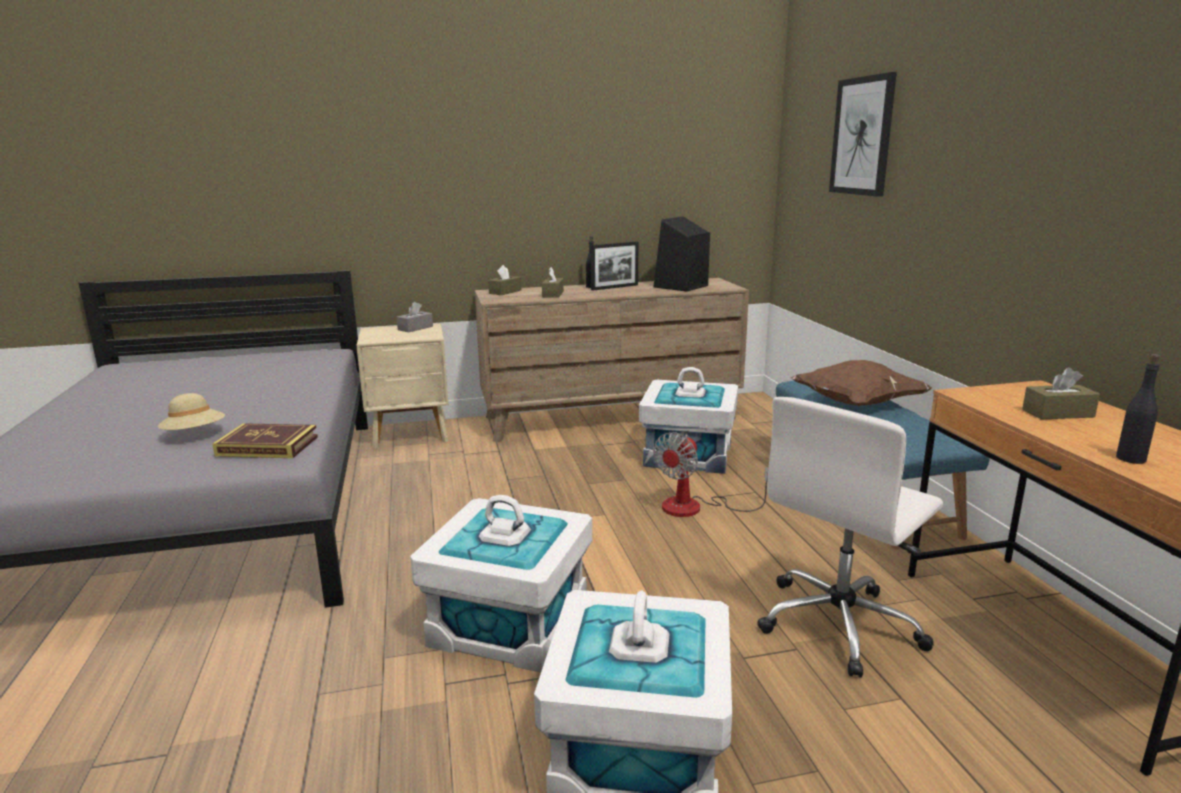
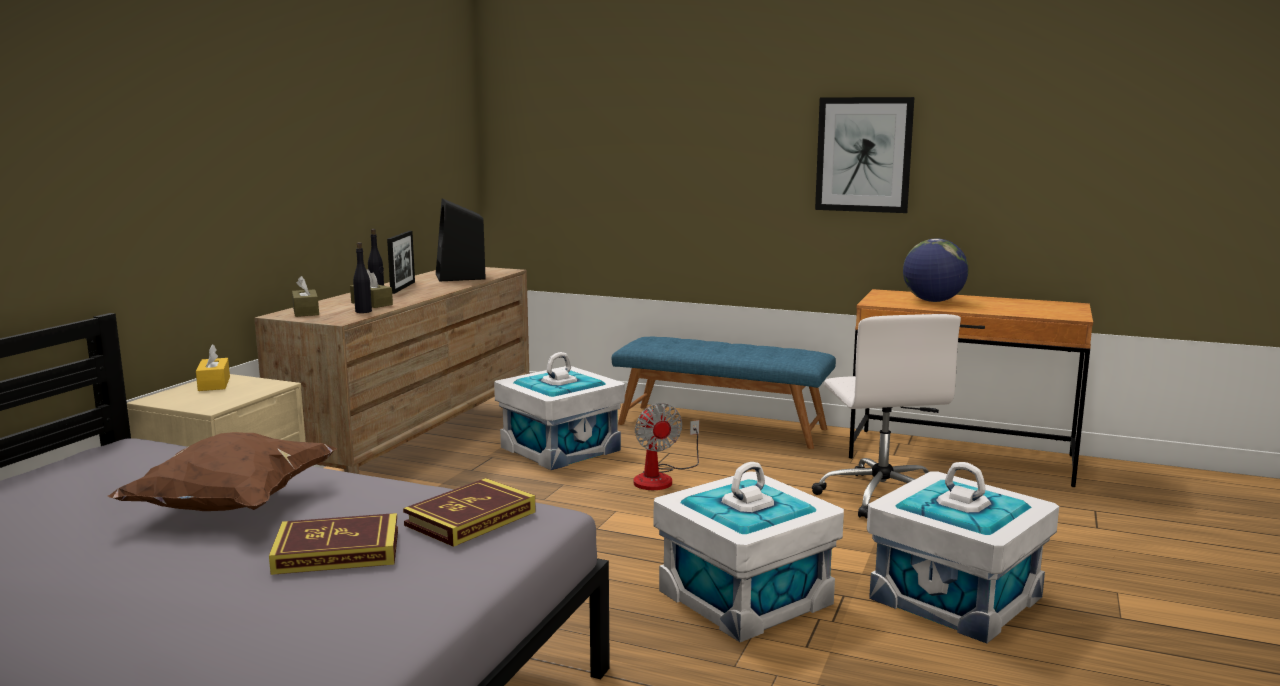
camera: 55 degrees left, 5 degrees down
beige hat [158,393,225,430] -> book [269,513,398,575]
grey tissue box [397,302,433,333] -> yellow tissue box [196,344,230,391]
brown pillow [791,360,932,406] -> brown pillow moved to [108,432,337,511]
picture [829,72,897,197] -> picture moved to [815,97,914,213]
brown tissue box [1022,367,1100,419] -> globe [903,239,969,302]
black bottle [1116,354,1160,464] -> black bottle moved to [353,242,372,313]

